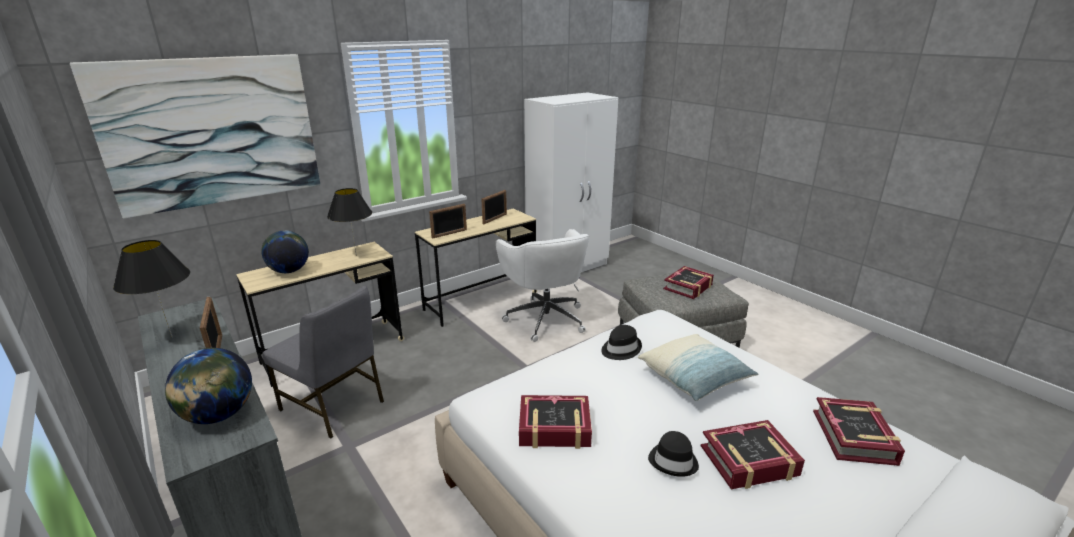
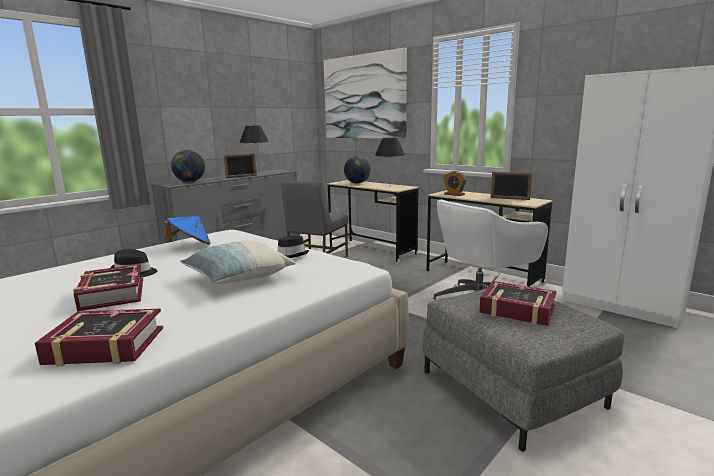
camera: 80 degrees right, 10 degrees down
picture frame [429,204,467,239] -> alarm clock [444,171,467,196]
book [519,395,592,449] -> blue hat [163,216,211,245]

